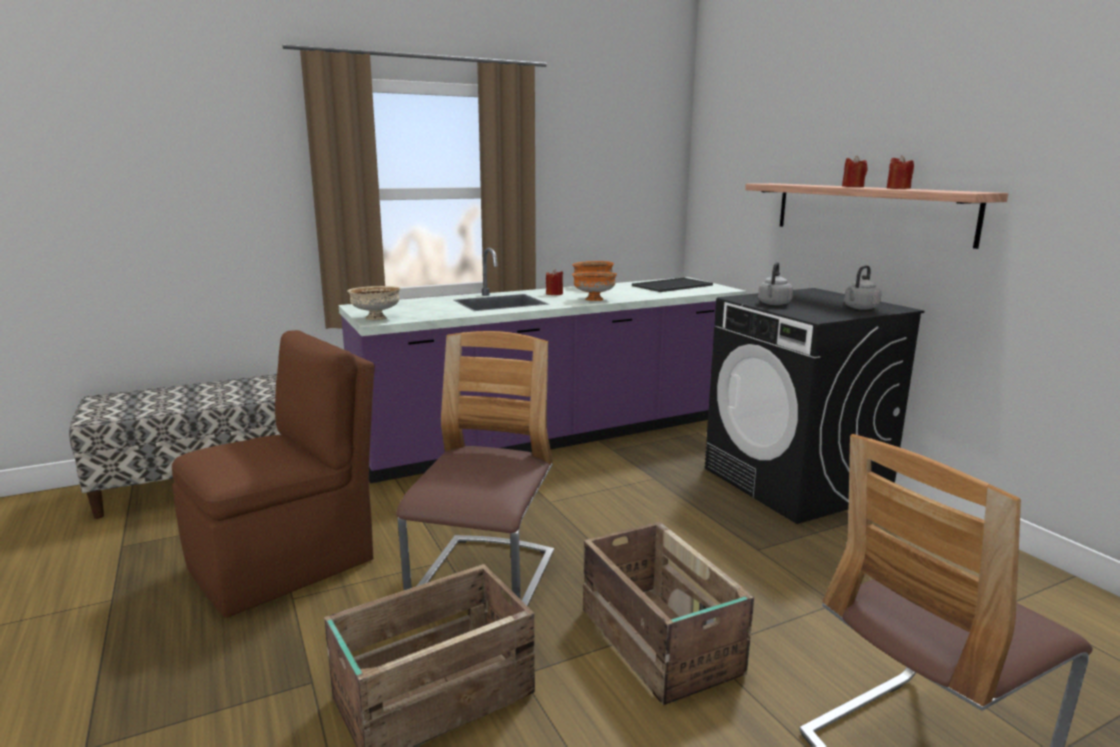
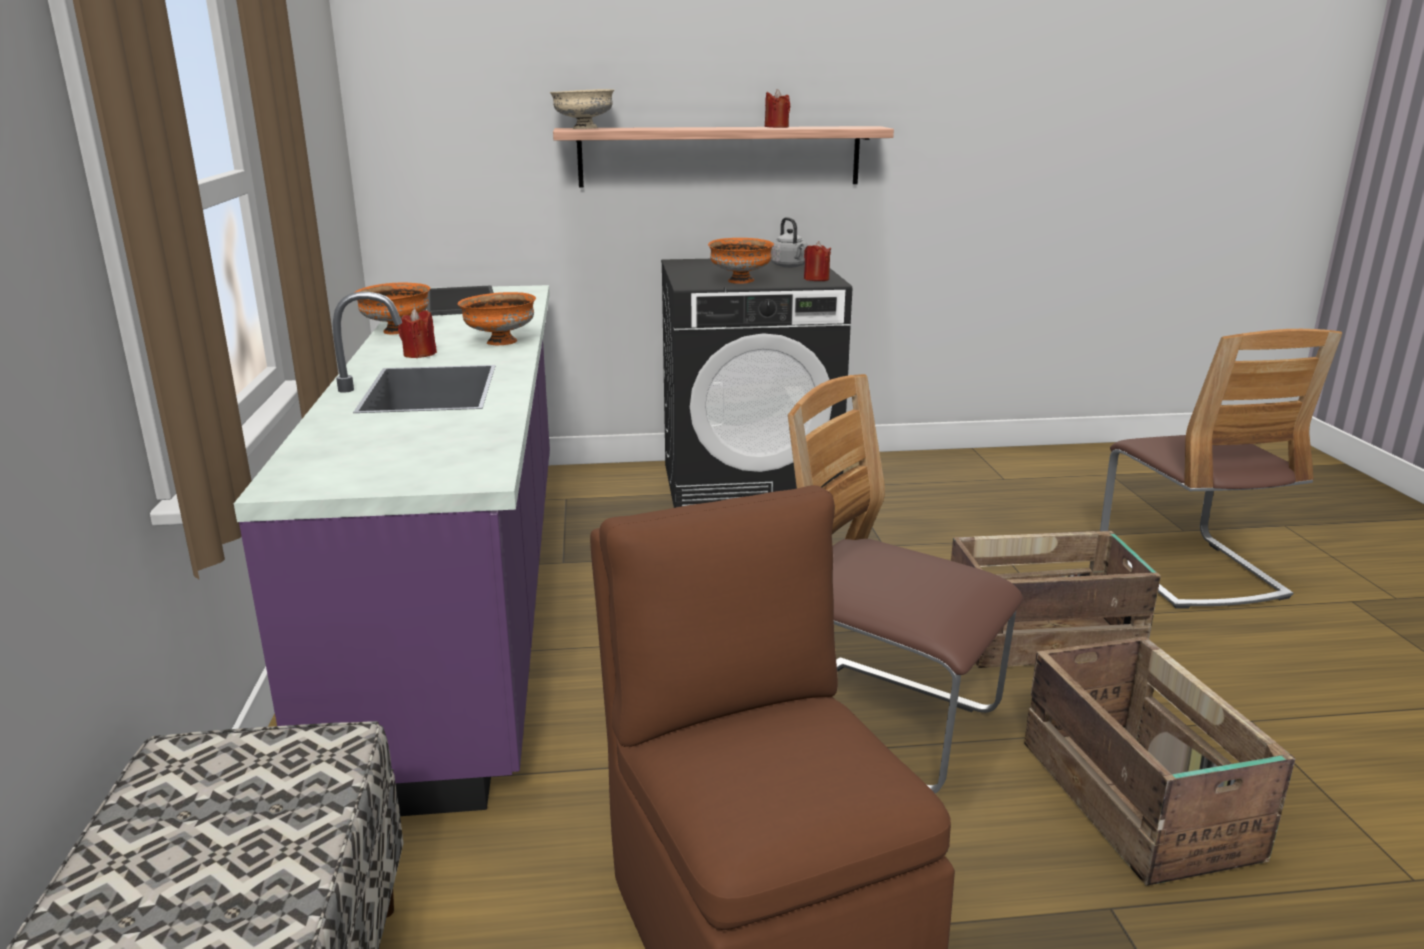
camera: 70 degrees left, 5 degrees up
beige bowl [347,286,401,320] -> beige bowl moved to [550,89,614,129]
grey kettle [758,262,793,305] -> orange bowl [708,238,774,284]
red candle [842,155,868,187] -> red candle moved to [804,241,831,281]

